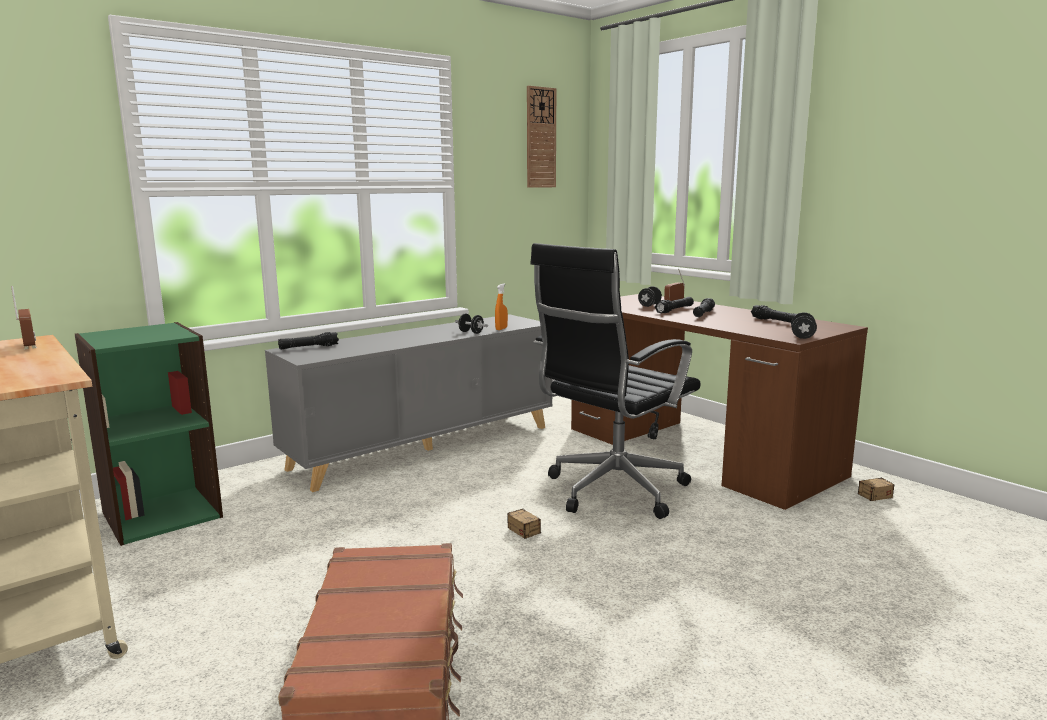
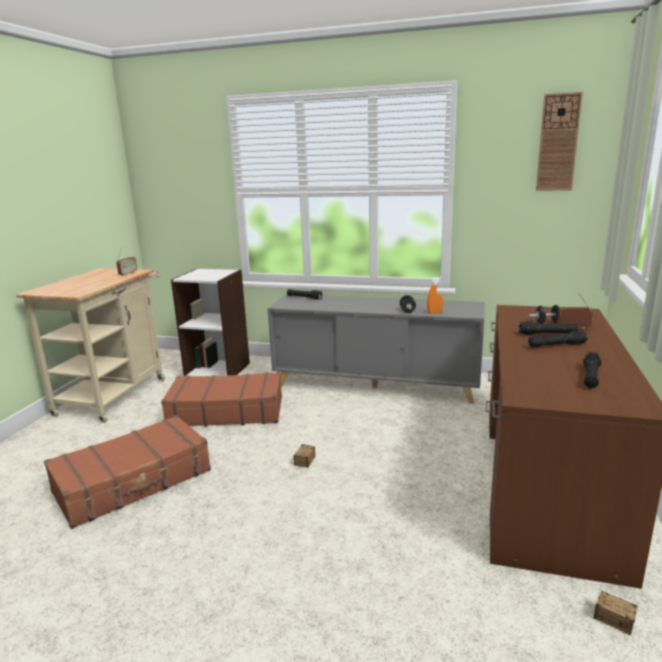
camera: 55 degrees right, 5 degrees up
green bookcase [75,322,223,546] -> white bookcase [171,268,250,376]
black office chair [530,243,701,519] -> none
black dumbbell [791,312,817,339] -> none
none -> brown suitcase [161,372,282,426]

